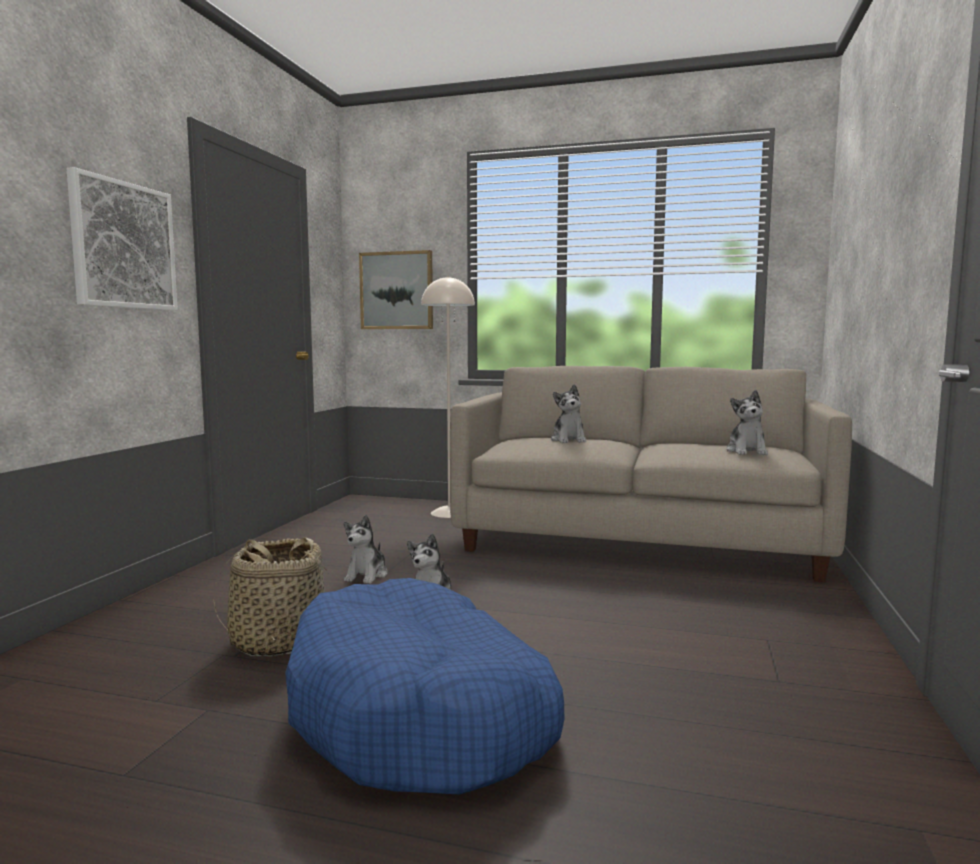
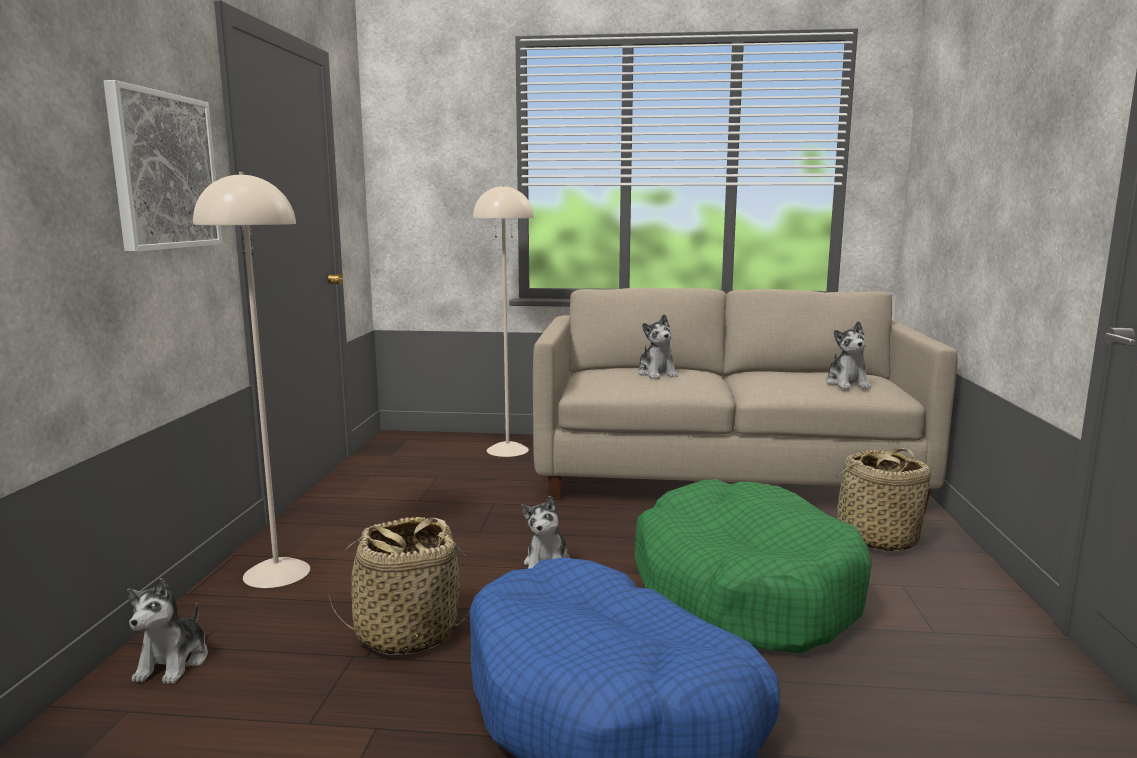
camera: 10 degrees left, 5 degrees up
plush toy [344,515,388,584] -> plush toy moved to [127,578,208,684]
picture [359,250,433,329] -> none
none -> beige floor lamp [193,172,310,588]
none -> green dog bed [634,479,872,653]
none -> basket [823,448,931,552]

